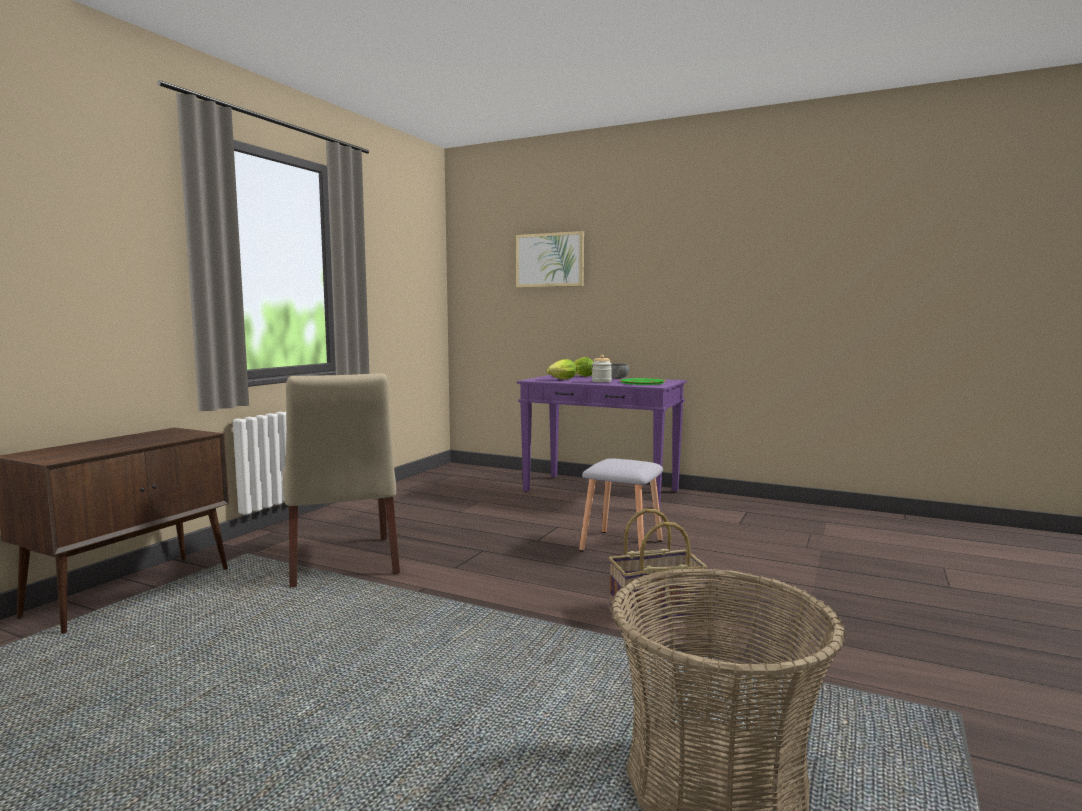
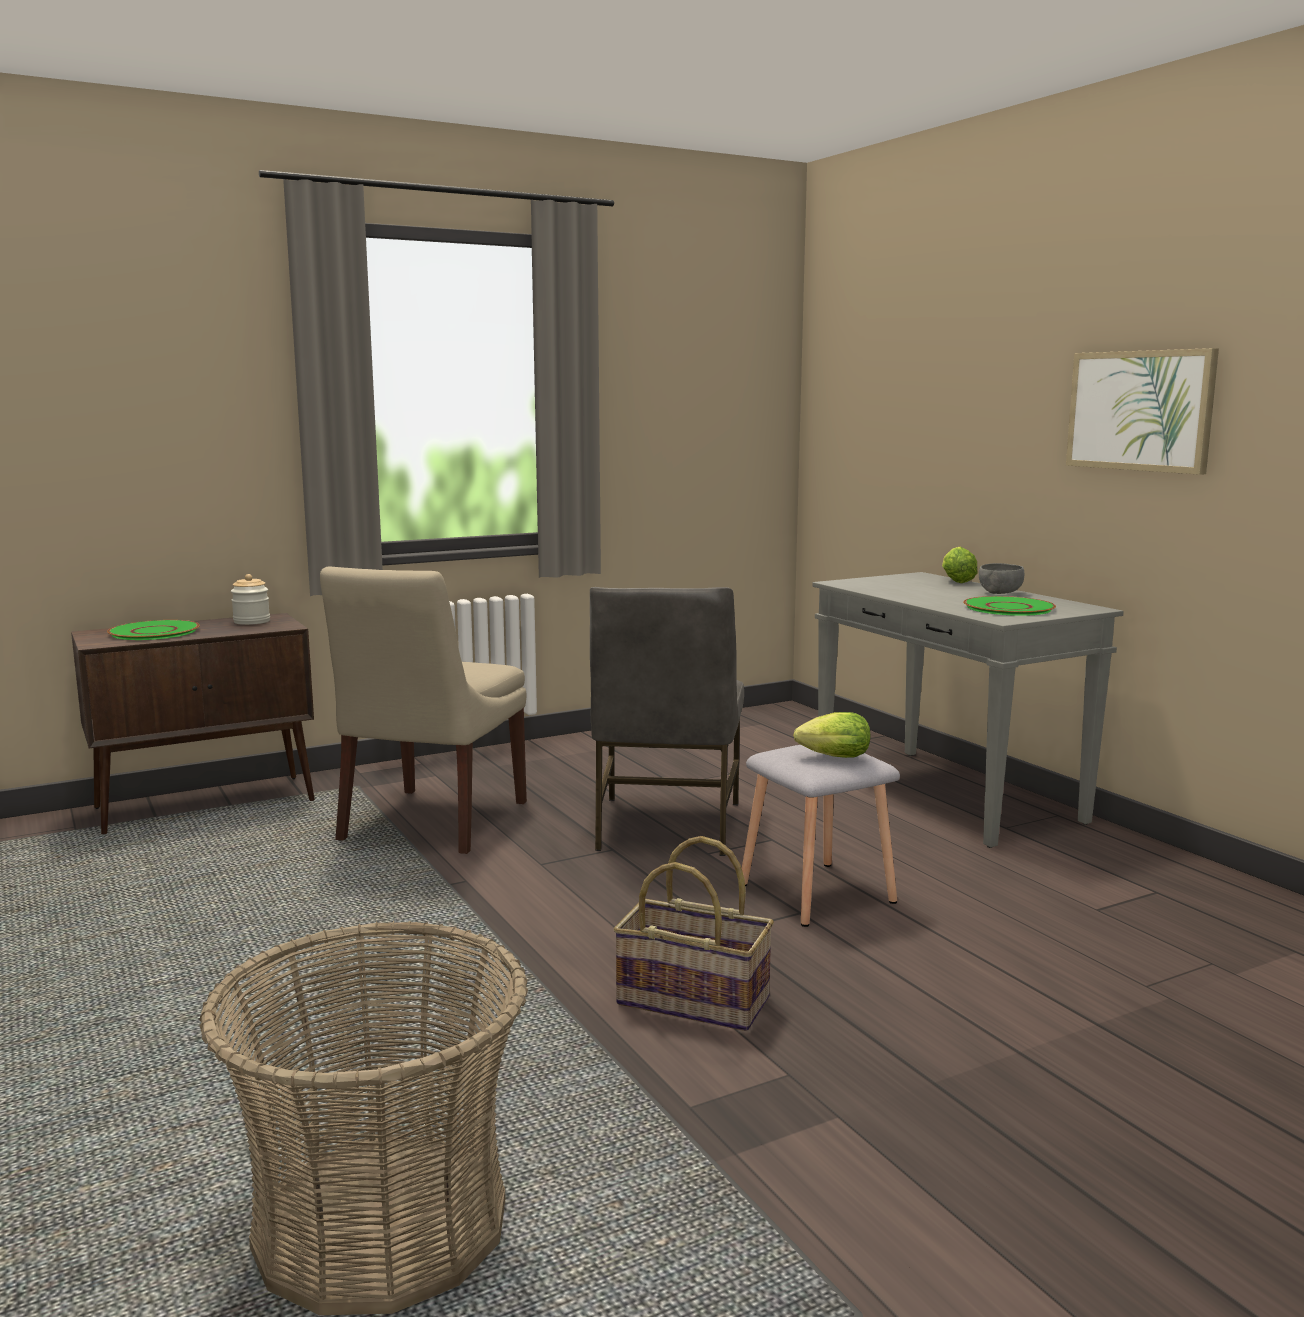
camera: 35 degrees right, 5 degrees up
picture [516,231,584,287] -> picture moved to [1066,348,1219,475]
purple console table [517,375,687,508] -> grey console table [812,572,1124,848]
lettuce [547,359,577,379] -> lettuce moved to [793,712,870,758]
jar [592,355,612,383] -> jar moved to [231,574,270,625]
none -> green plate [107,620,200,640]
none -> grey chair [590,587,744,856]

